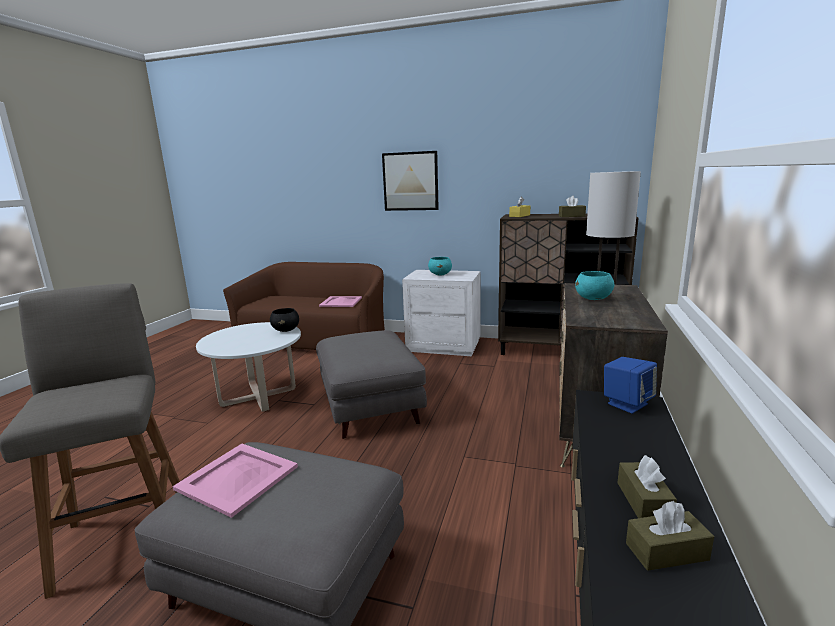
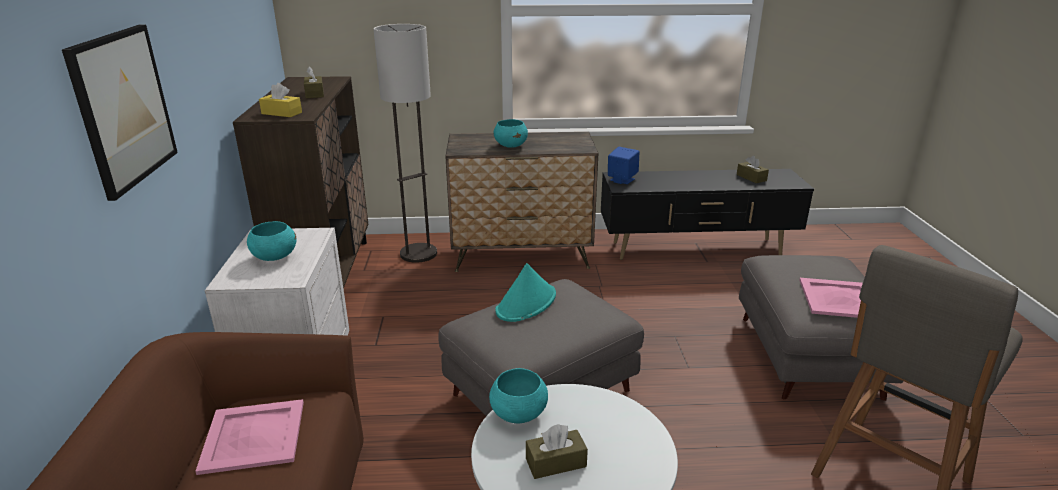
camera: 110 degrees left, 10 degrees up
black bowl [270,308,299,332] -> turquoise bowl [489,368,548,423]
brown tissue box [618,455,677,518] -> brown tissue box moved to [526,424,588,479]
none -> turquoise hat [495,263,556,322]

